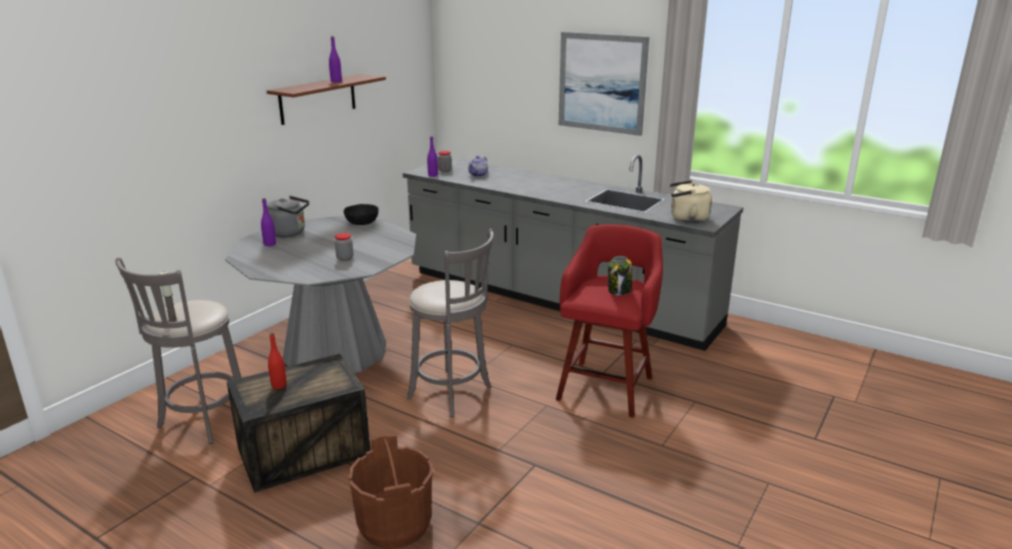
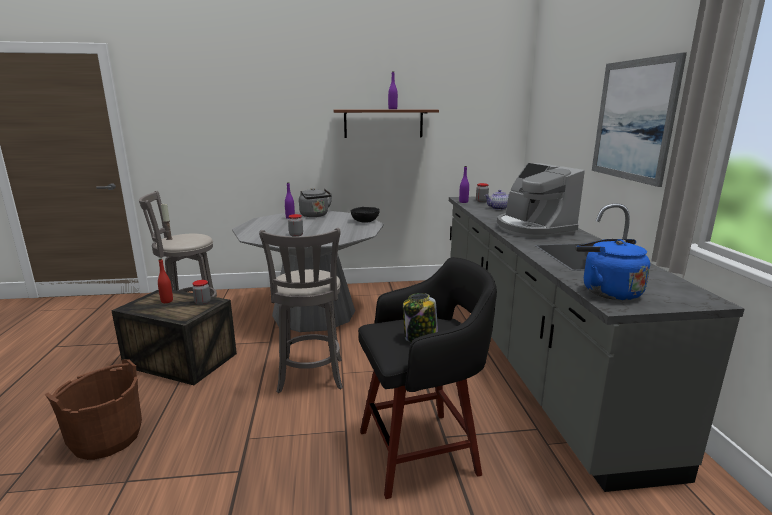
camera: 50 degrees right, 5 degrees down
red stool [556,224,663,418] -> black stool [358,257,497,499]
beige kettle [670,180,712,223] -> blue kettle [576,239,650,300]
none -> jar [192,280,211,305]
none -> coffee machine [497,163,585,238]

